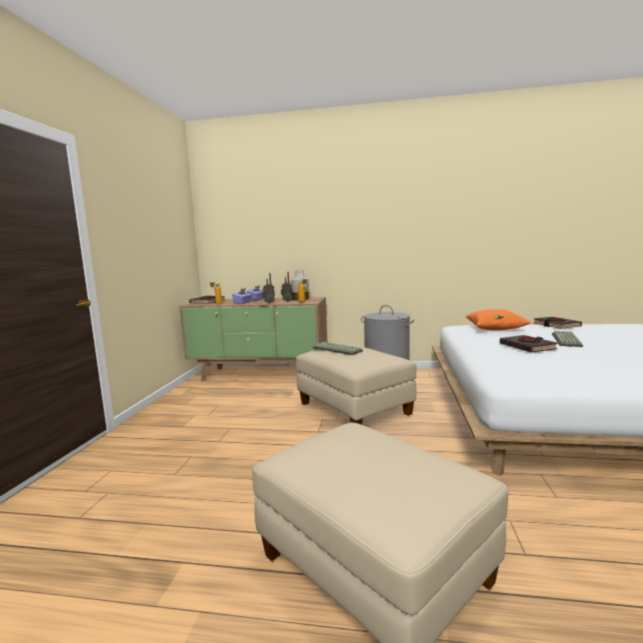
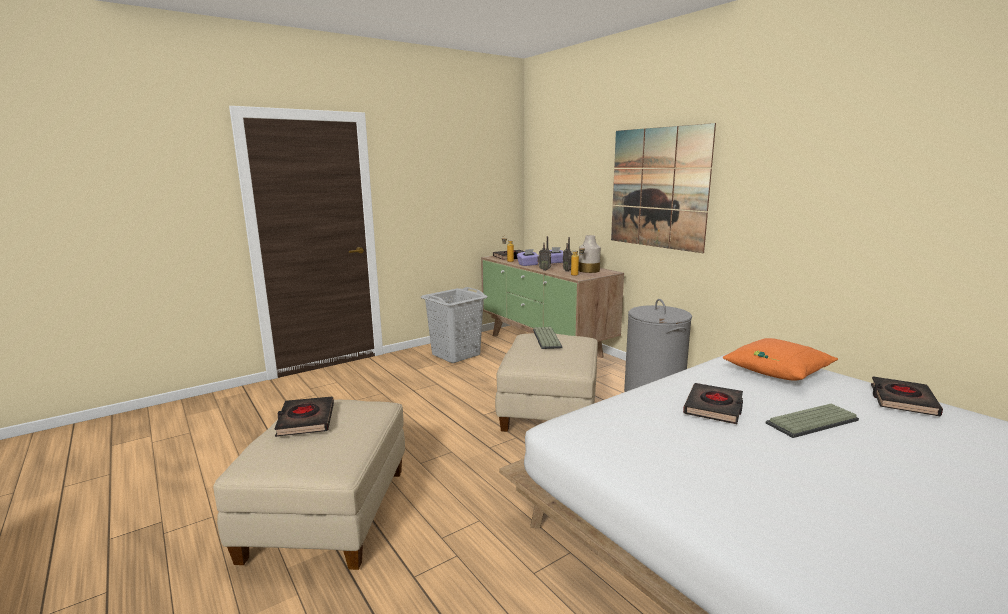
camera: 45 degrees right, 5 degrees up
none -> black book [274,397,334,437]
none -> grey laundry basket [421,287,488,363]
none -> picture [611,123,716,253]

